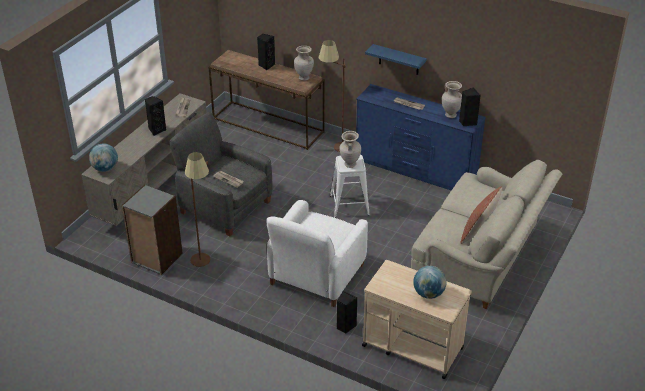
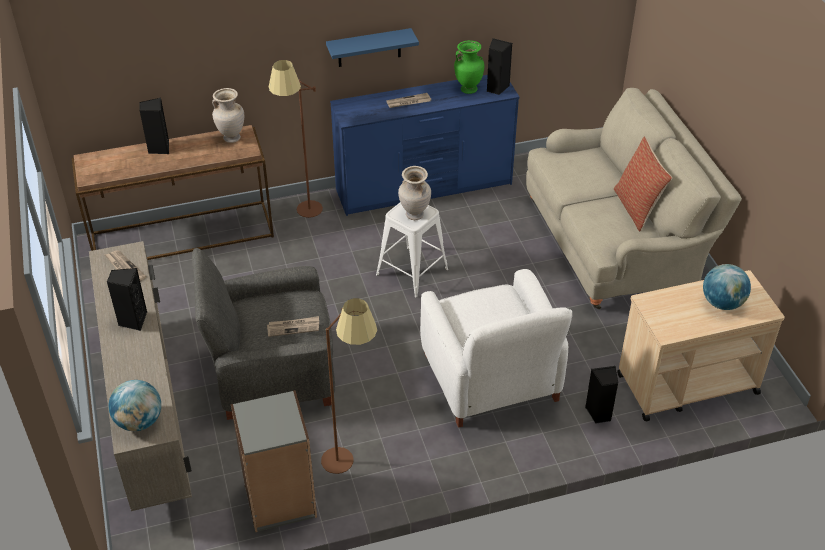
camera: 45 degrees left, 5 degrees up
beige vase [442,81,462,118] -> green vase [454,40,484,94]

